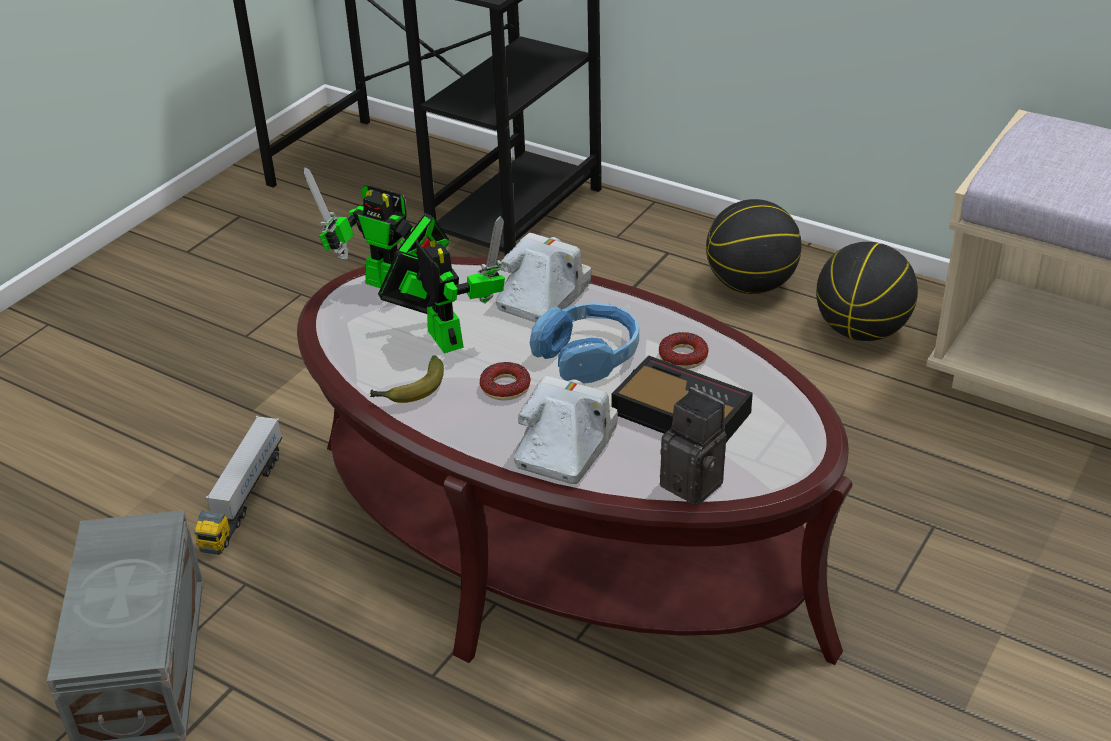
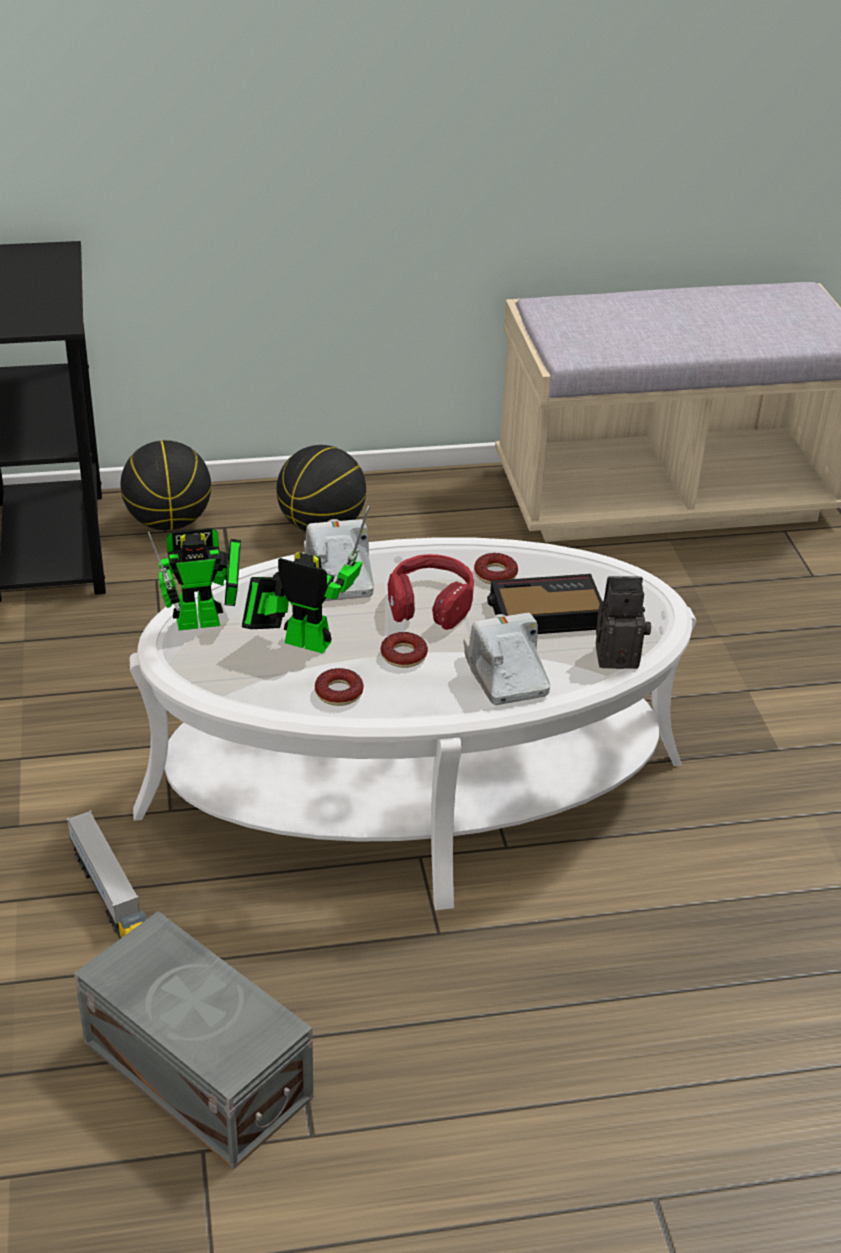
camera: 45 degrees left, 0 degrees up
brown coffee table [297,256,853,665] -> white coffee table [129,537,696,910]
banana [370,355,444,403] -> donut [315,668,364,706]
blue headphones [530,302,639,384] -> red headphones [388,554,474,630]
basketball [816,242,918,341] -> basketball moved to [120,440,211,530]

